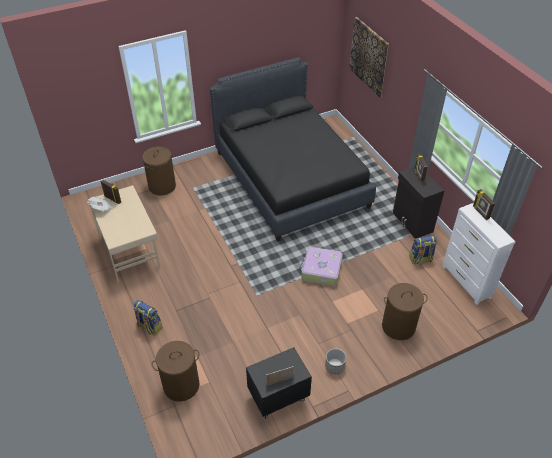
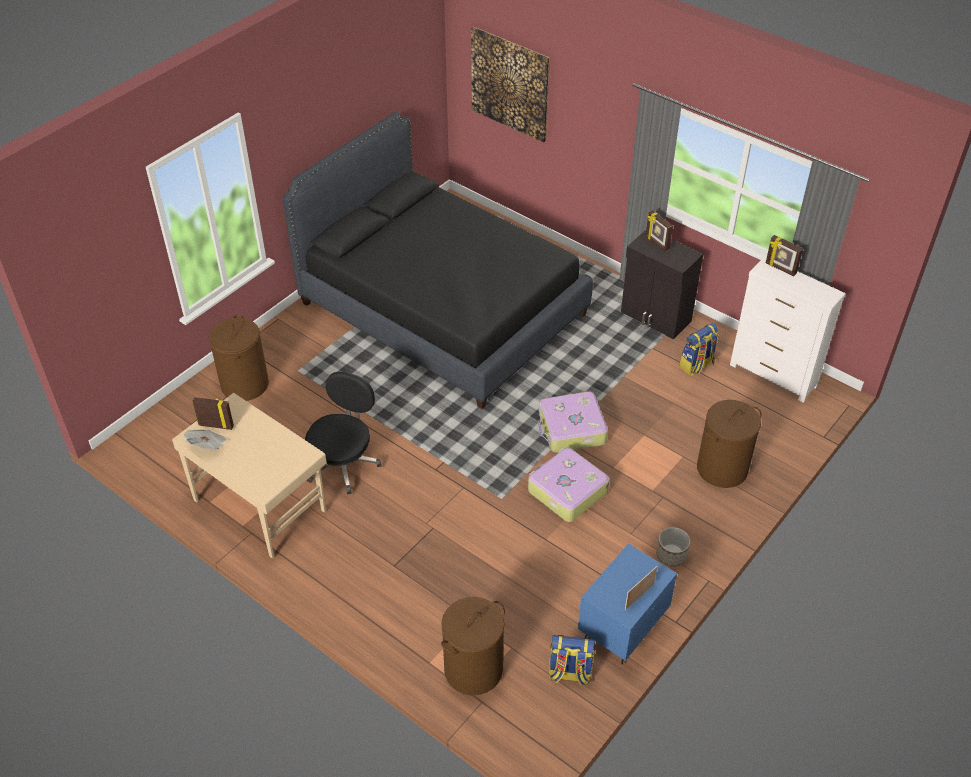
camera: 25 degrees left, 0 degrees up
backpack [133,300,162,335] -> backpack moved to [548,635,595,686]
black nightstand [246,347,312,419] -> blue nightstand [578,543,677,665]
none -> black office chair [305,371,382,494]
none -> suitcase [528,448,609,522]

